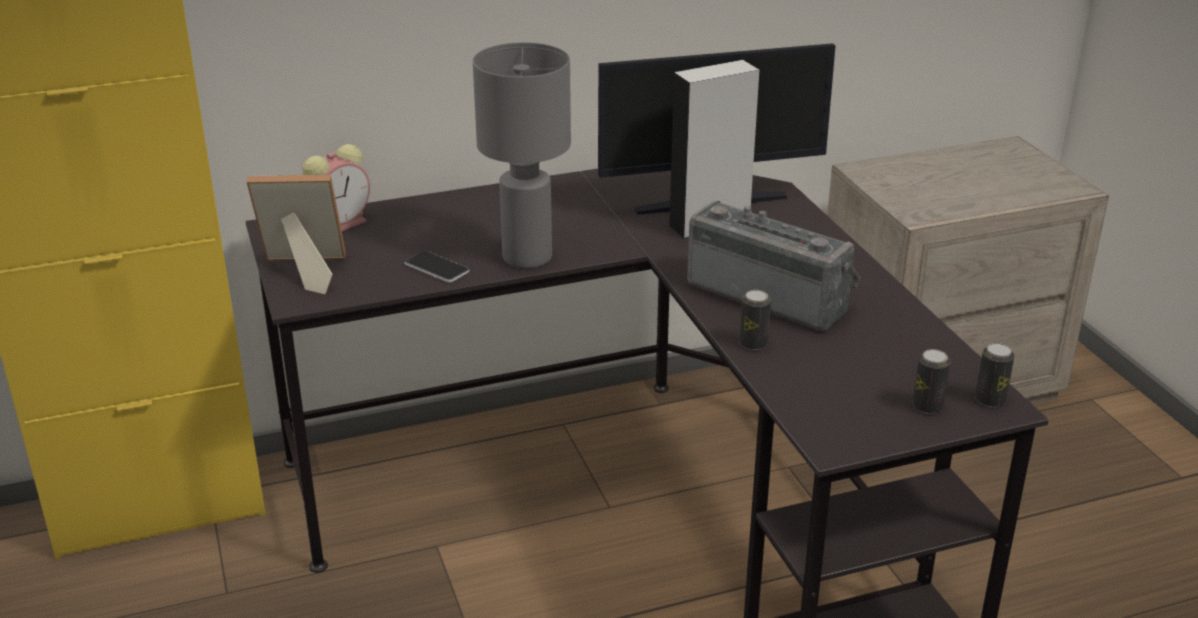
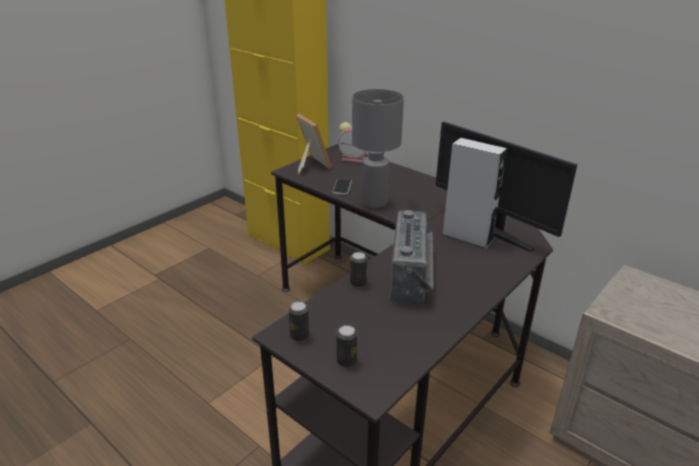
camera: 60 degrees right, 0 degrees up
can [975,343,1015,407] -> can moved to [289,301,309,341]

